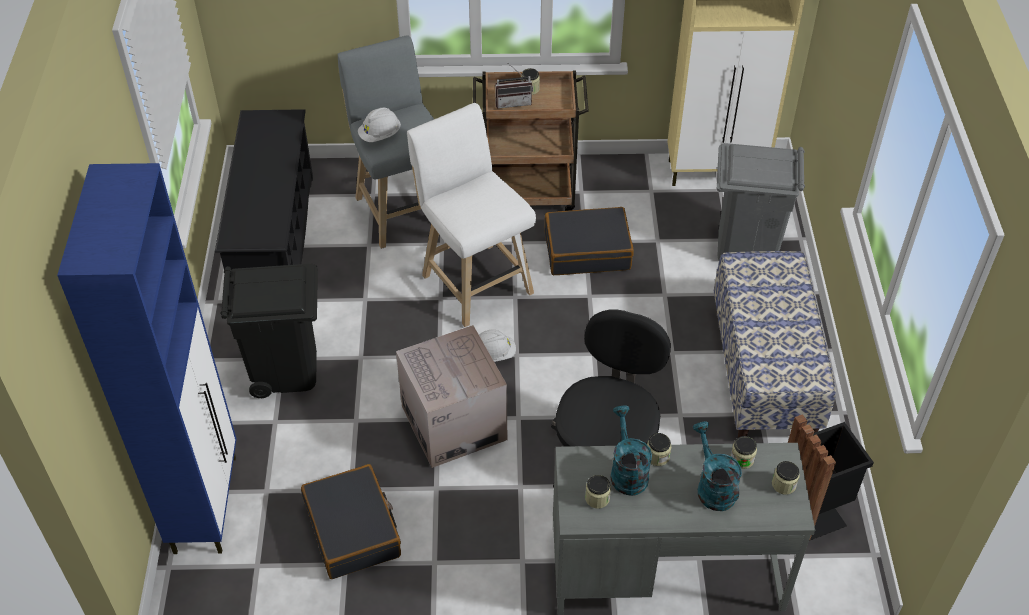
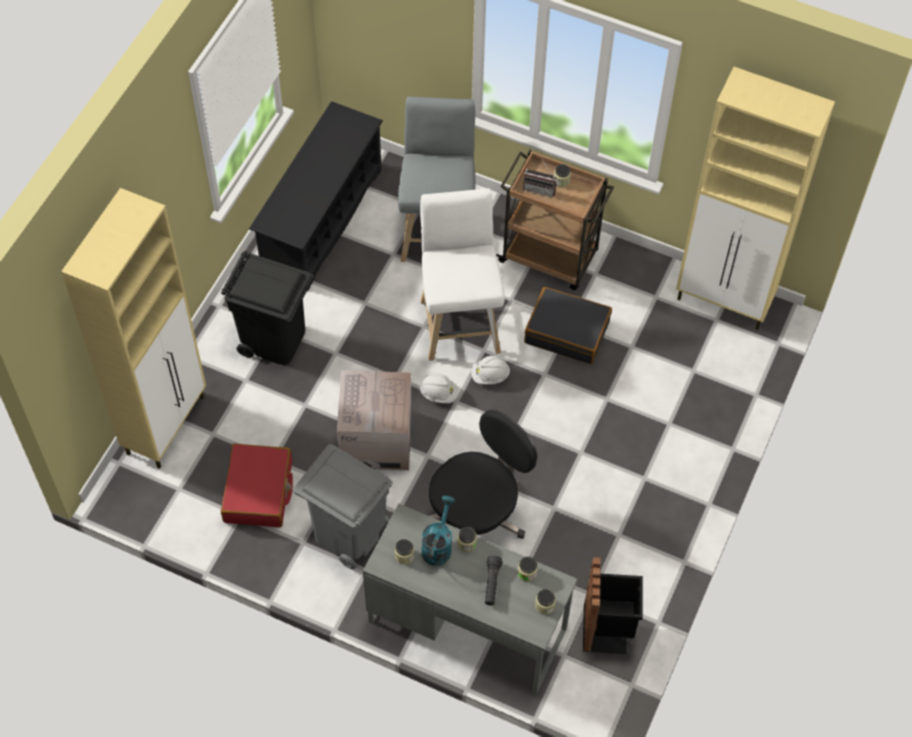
camera: 25 degrees right, 10 degrees up
blue cabinet [57,163,237,554] -> beige cabinet [61,188,206,469]
black suitcase [301,464,401,579] -> red suitcase [221,443,293,528]
white hard hat [358,108,401,142] -> white hard hat moved to [471,356,510,384]
turquoise watering can [693,421,742,511] -> black flashlight [485,556,503,605]
bench [714,251,836,437] -> none
grey trash can [717,143,805,260] -> grey trash can moved to [293,444,393,570]

